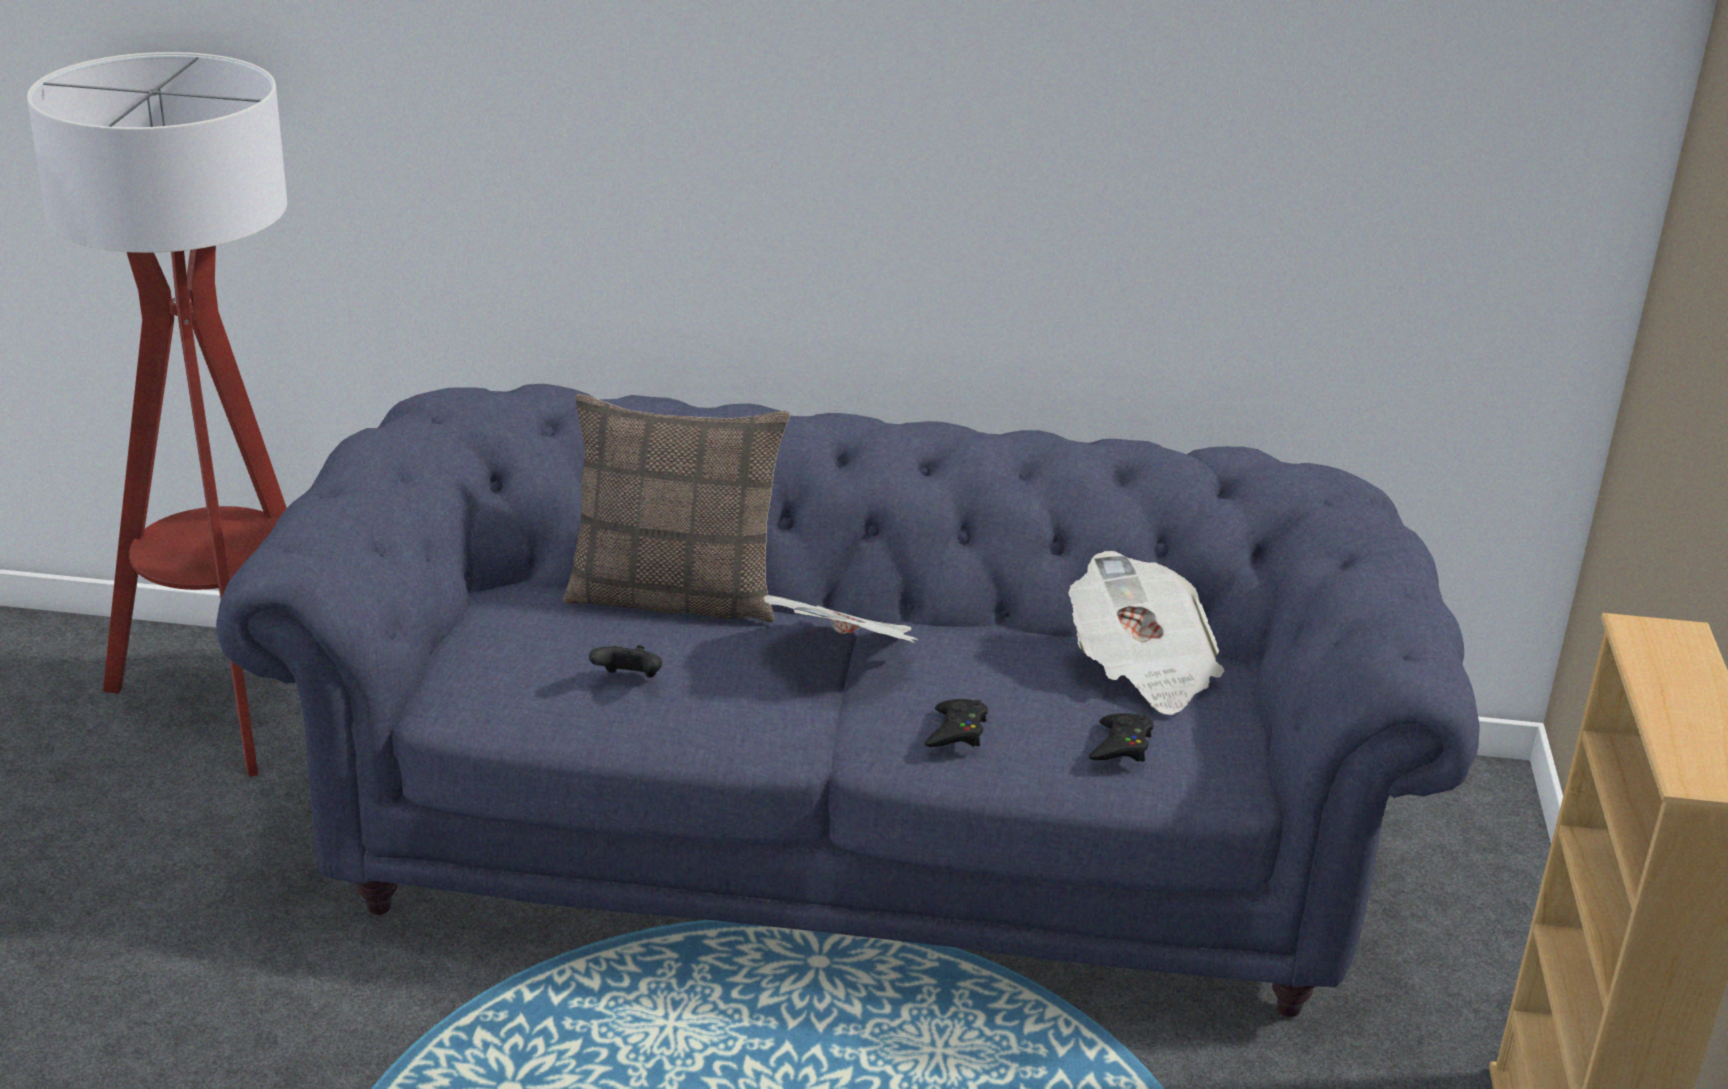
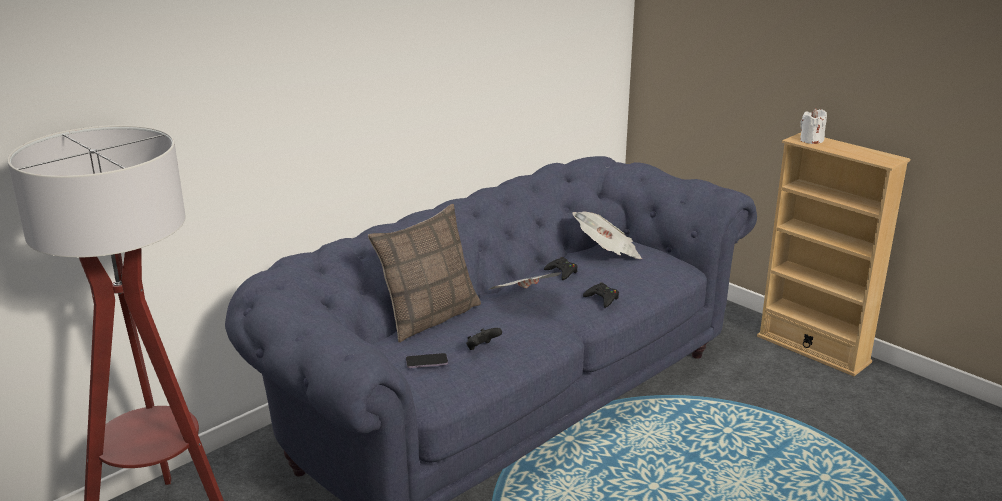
camera: 50 degrees left, 5 degrees down
black game controller [1089,713,1153,762] -> black game controller moved to [544,257,578,280]
none -> phone [406,353,448,368]
none -> white candle [800,108,827,144]

